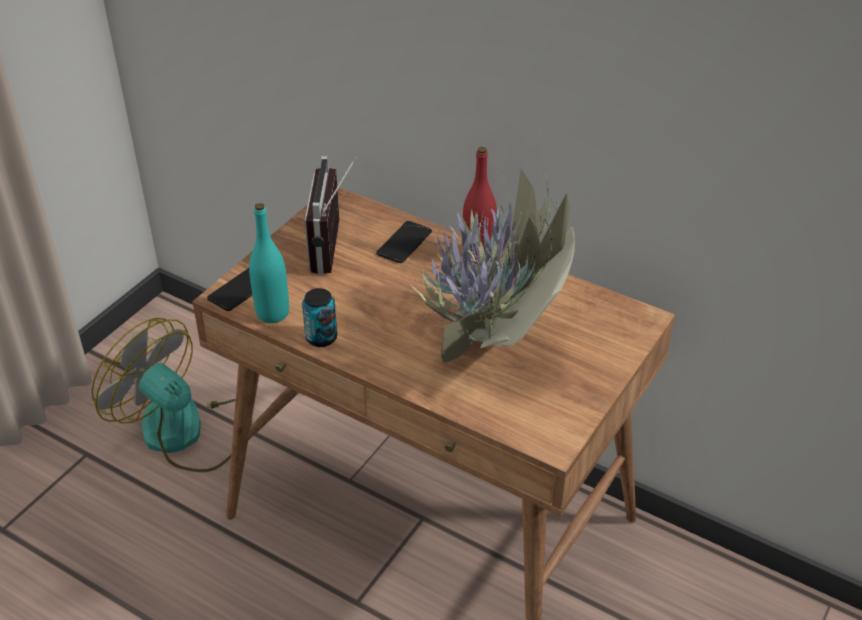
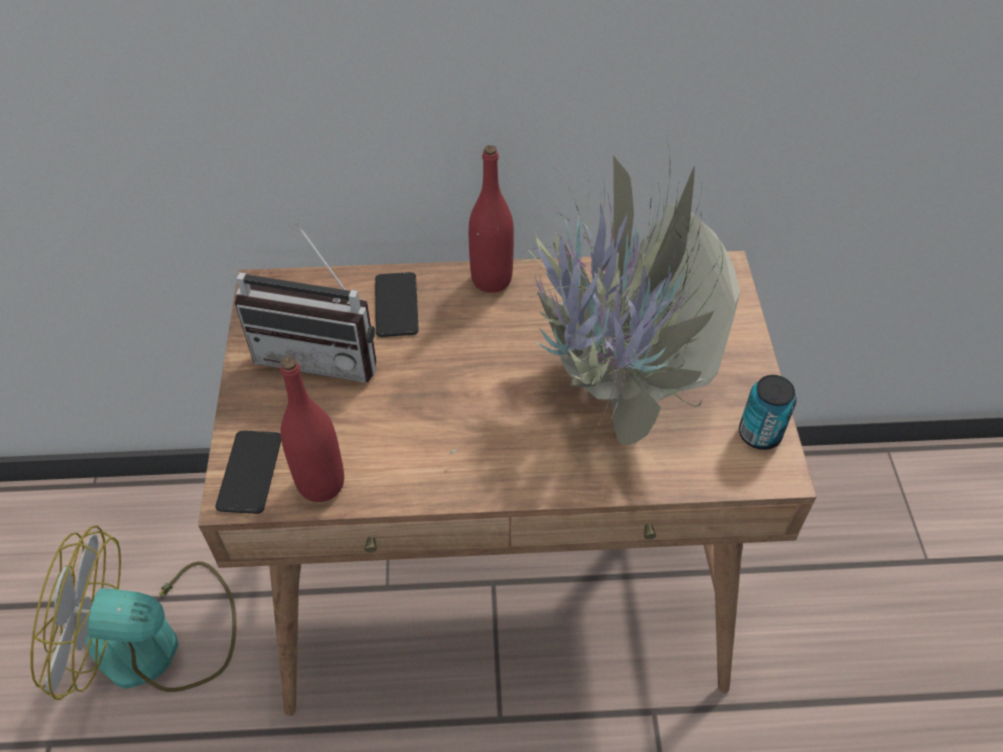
camera: 35 degrees left, 10 degrees up
turquoise bottle [249,203,289,323] -> red bottle [280,357,344,502]
can [302,288,337,347] -> can moved to [739,375,797,450]
radio [305,156,357,275] -> radio turned 45 degrees counterclockwise [235,222,376,383]

